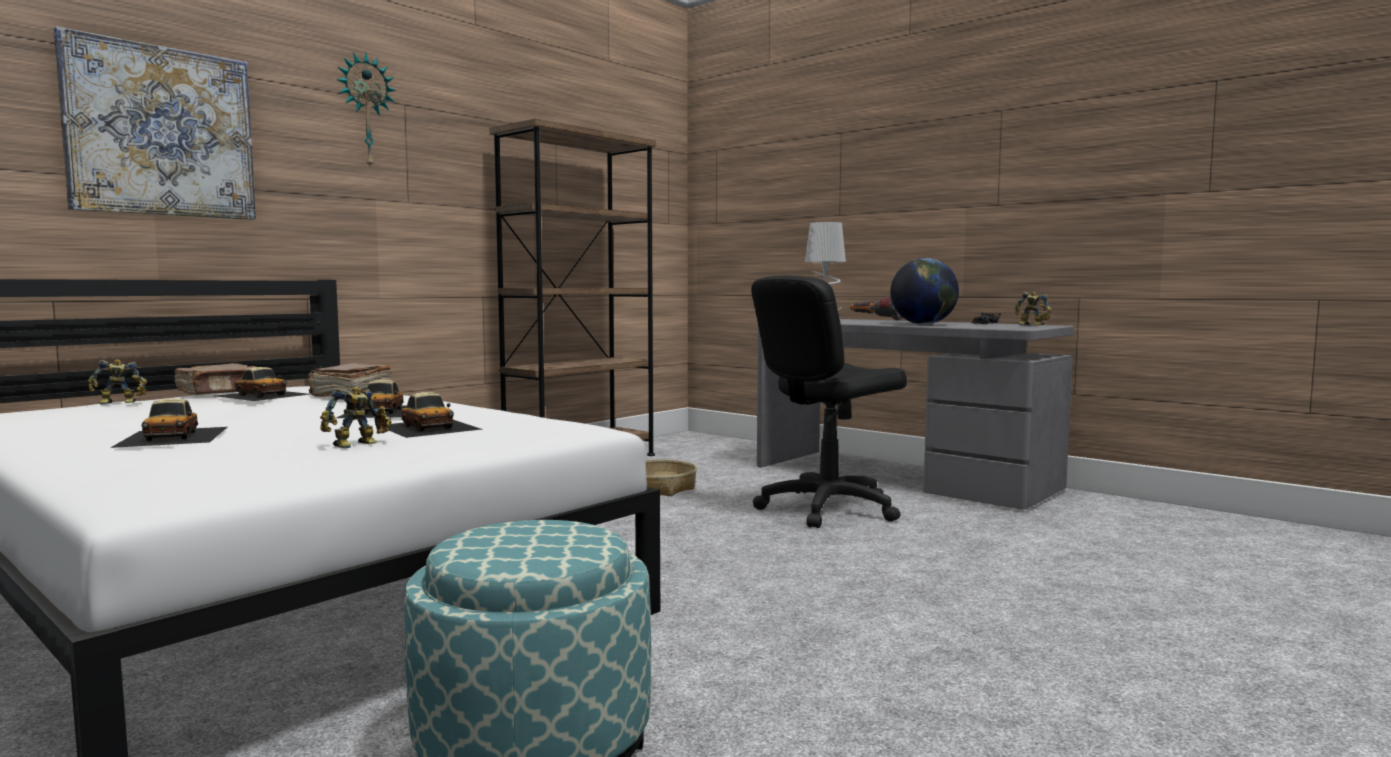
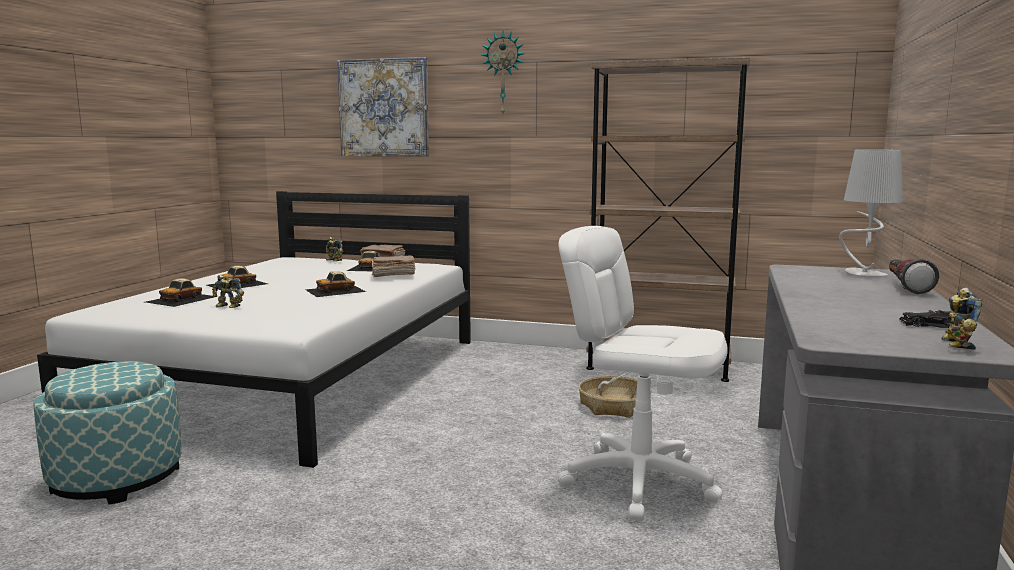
camera: 65 degrees right, 5 degrees up
toy car [389,392,482,438] -> toy car moved to [145,279,218,307]
black office chair [751,276,907,528] -> white office chair [558,226,728,520]
globe [890,258,959,324] -> none

